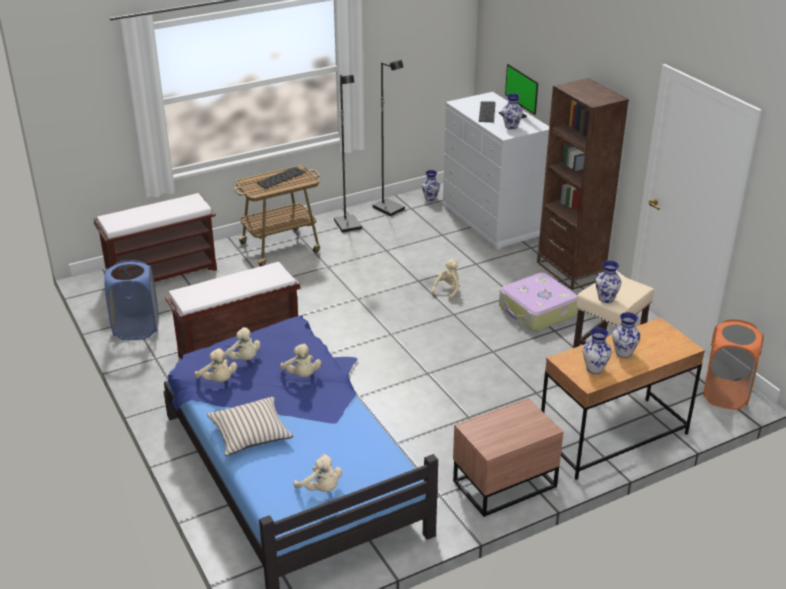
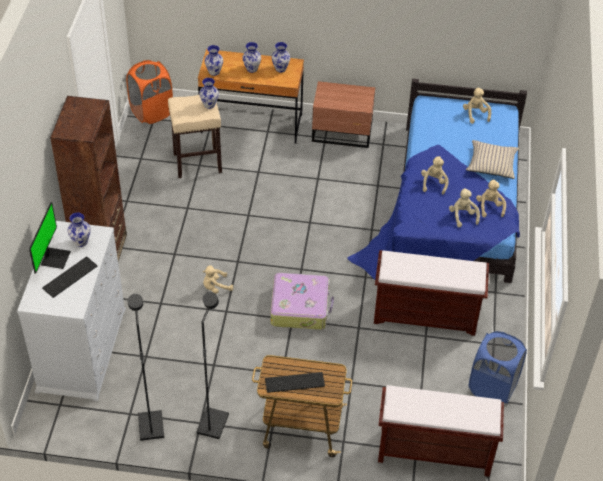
camera: 145 degrees left, 15 degrees up
vase [422,170,440,201] -> vase moved to [204,45,223,76]
suitcase [499,273,578,331] -> suitcase moved to [270,273,334,330]

